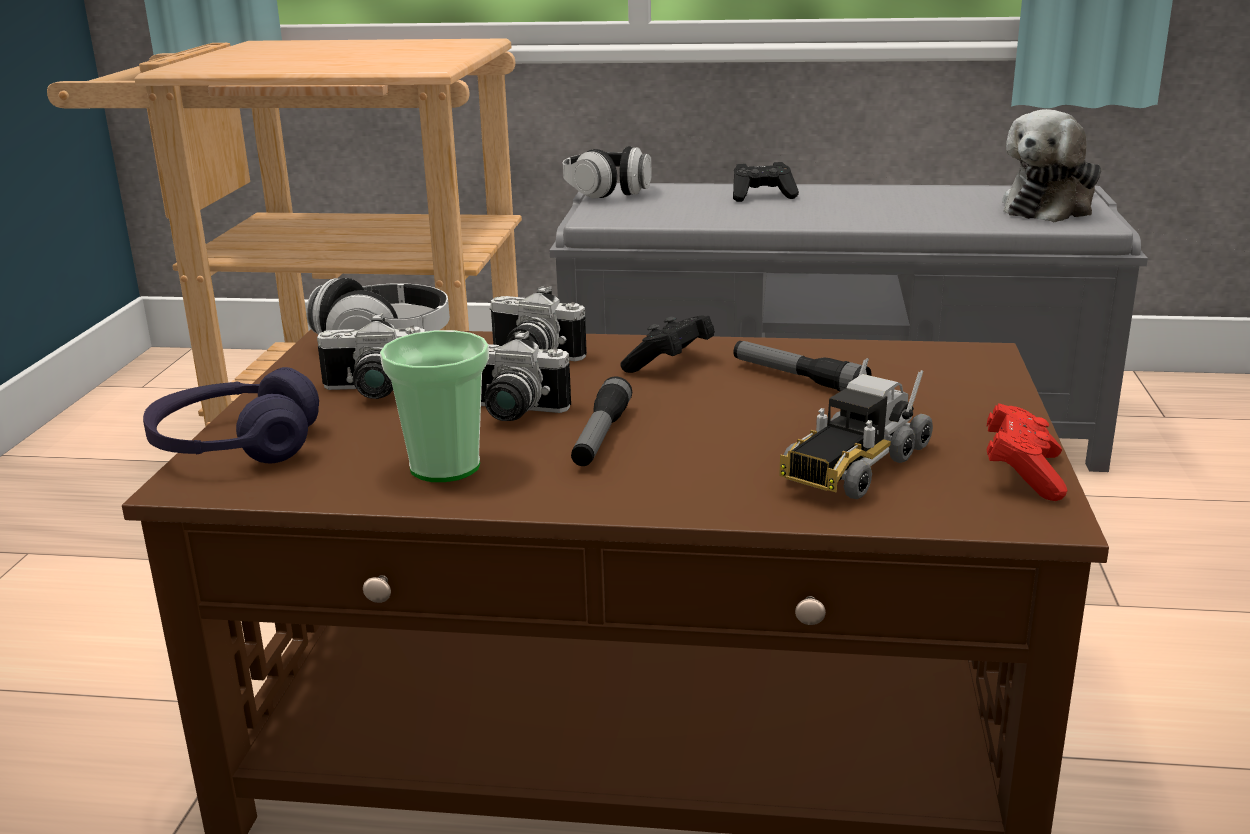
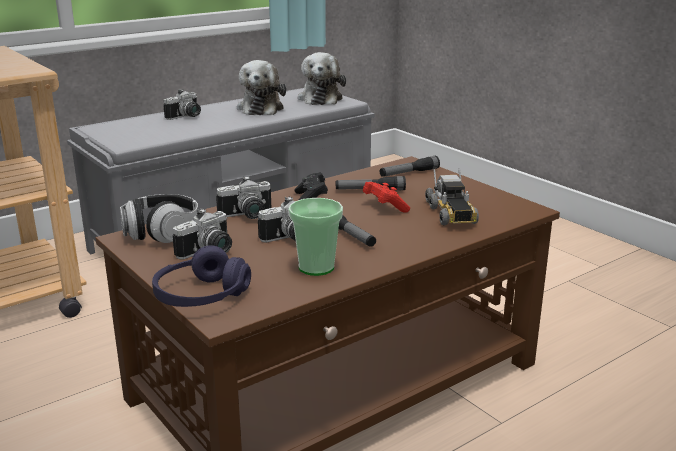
camera: 45 degrees left, 0 degrees up
headphones [562,146,652,199] -> none
black game controller [733,162,799,202] -> camera [163,89,201,120]
red game controller [987,403,1067,501] -> red game controller moved to [363,182,410,212]
none -> plush toy [237,60,286,115]
none -> flashlight [380,156,440,177]

